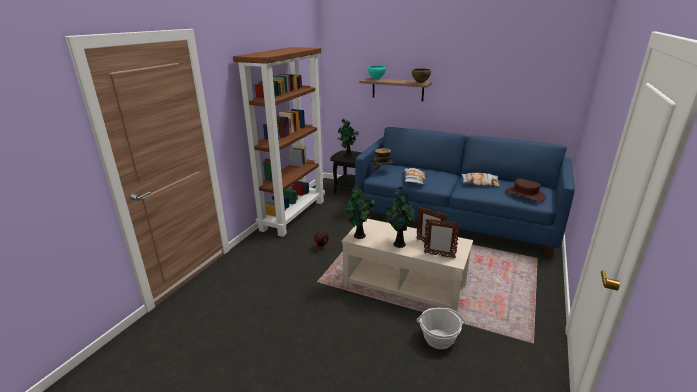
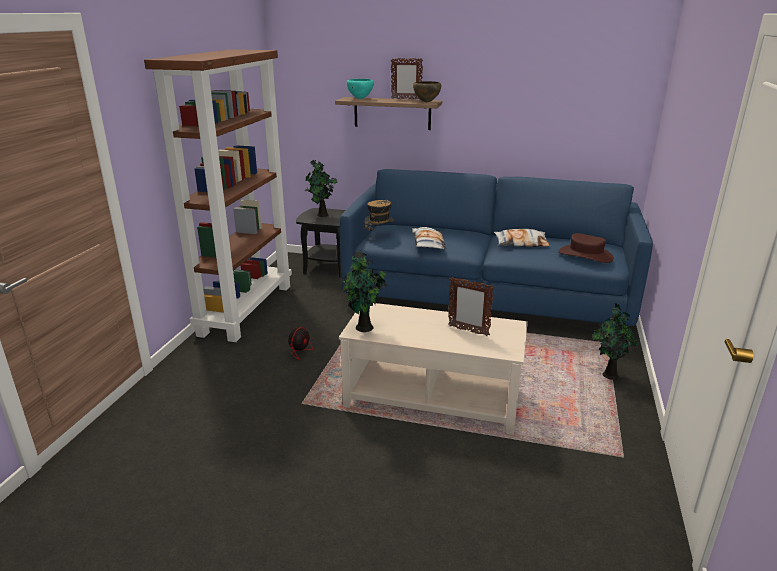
camera: 10 degrees left, 0 degrees up
potted plant [386,187,415,248] -> potted plant moved to [593,303,638,381]
basket [417,307,465,350] -> none
picture frame [424,218,460,258] -> picture frame moved to [391,58,423,100]

